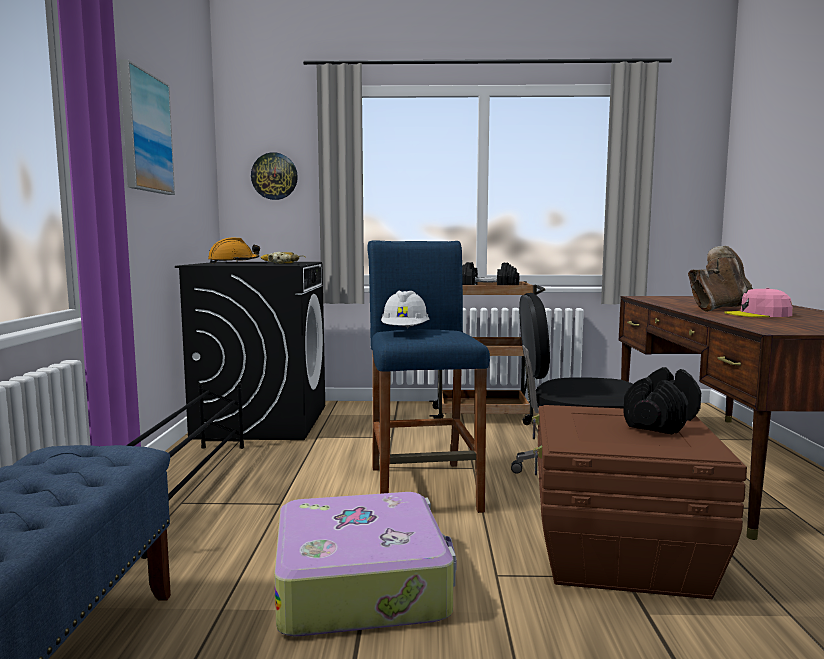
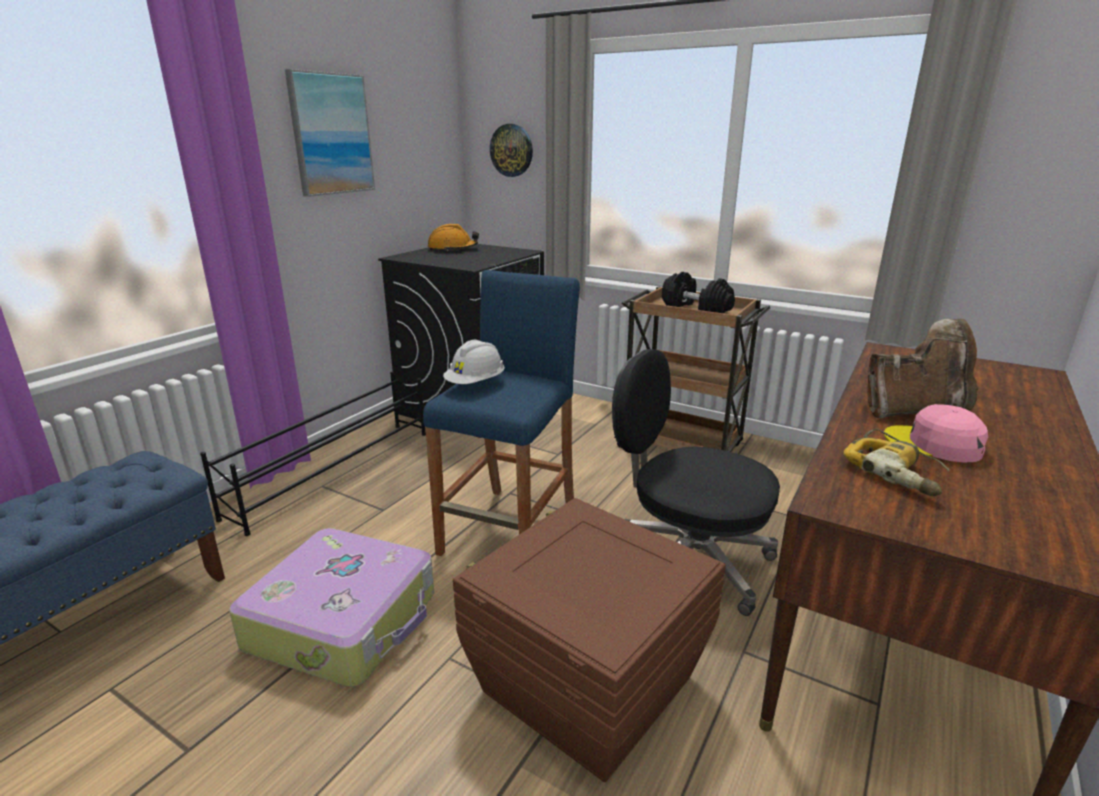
camera: 30 degrees right, 15 degrees up
power drill [261,252,305,264] -> power drill moved to [843,429,950,496]
black dumbbell [623,367,701,434] -> none

